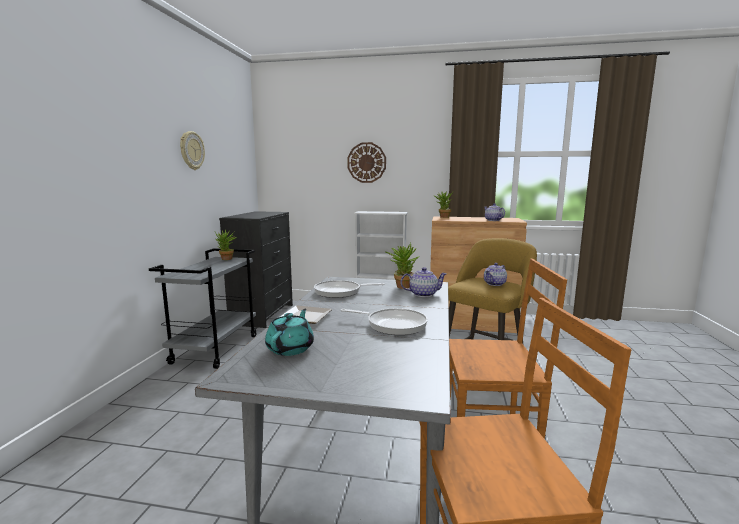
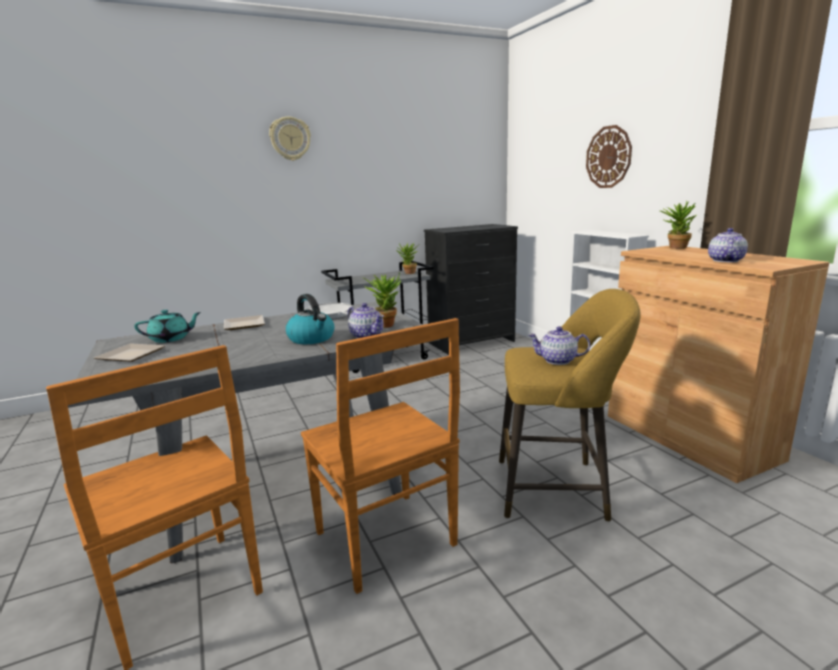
camera: 55 degrees right, 5 degrees up
wall clock [180,131,205,170] -> wall clock moved to [269,117,311,161]
frying pan [341,308,428,335] -> none
none -> plate [94,343,165,362]
none -> kettle [286,294,335,344]

